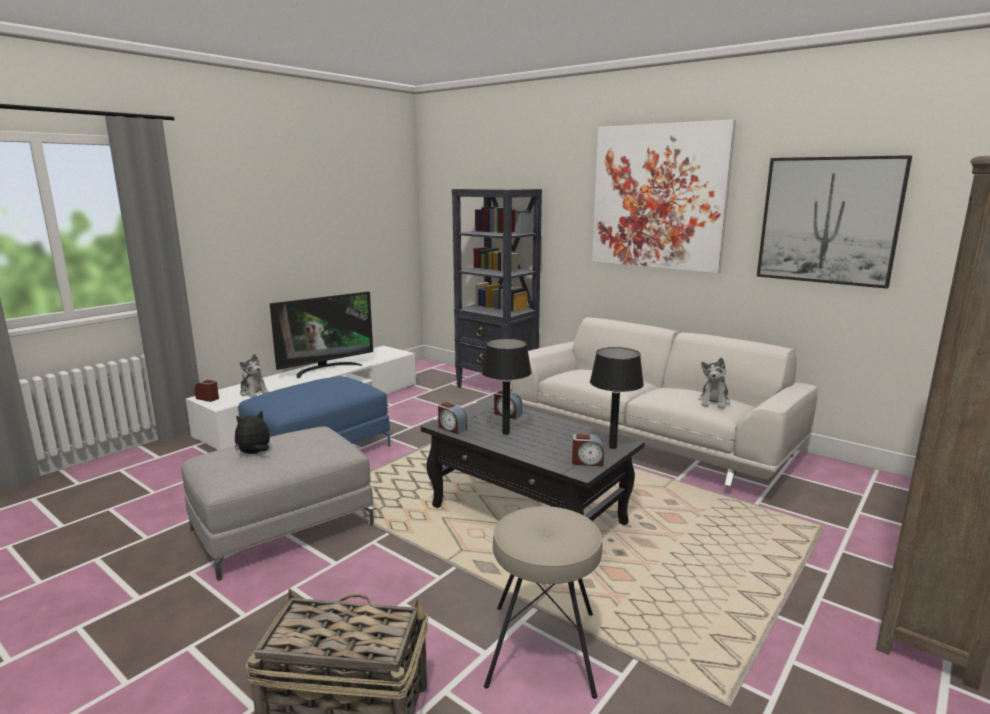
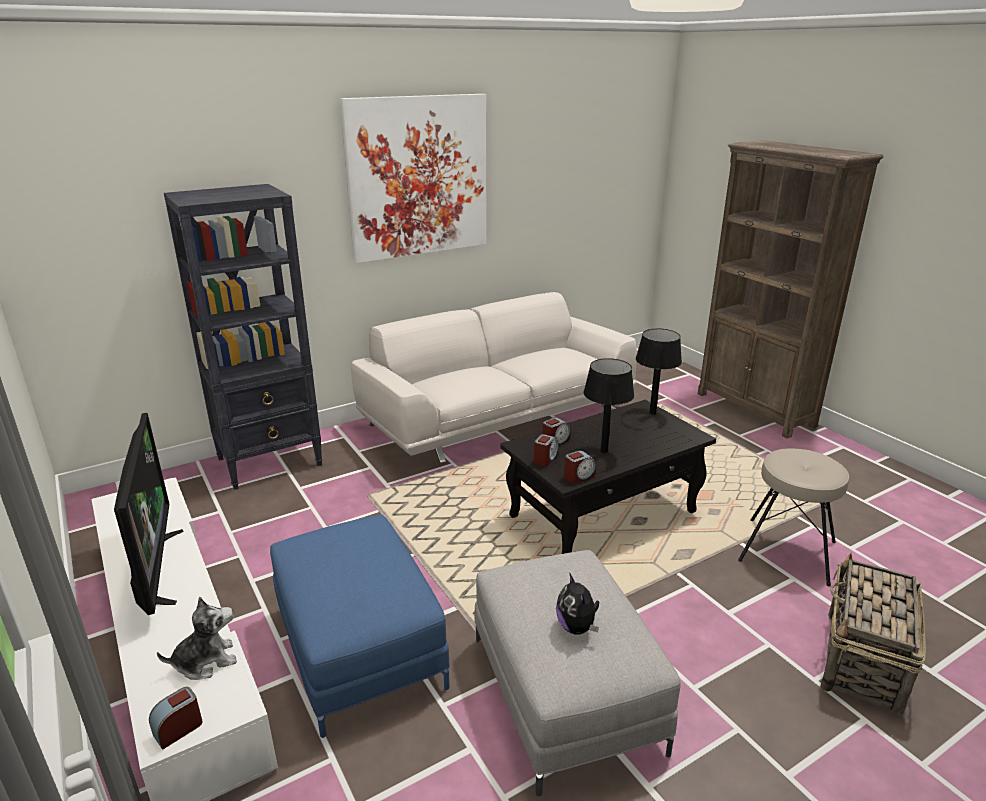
camera: 70 degrees left, 10 degrees up
alarm clock [572,434,604,467] -> alarm clock moved to [534,434,558,466]
plush toy [698,358,730,409] -> none
picture [757,155,912,289] -> none

